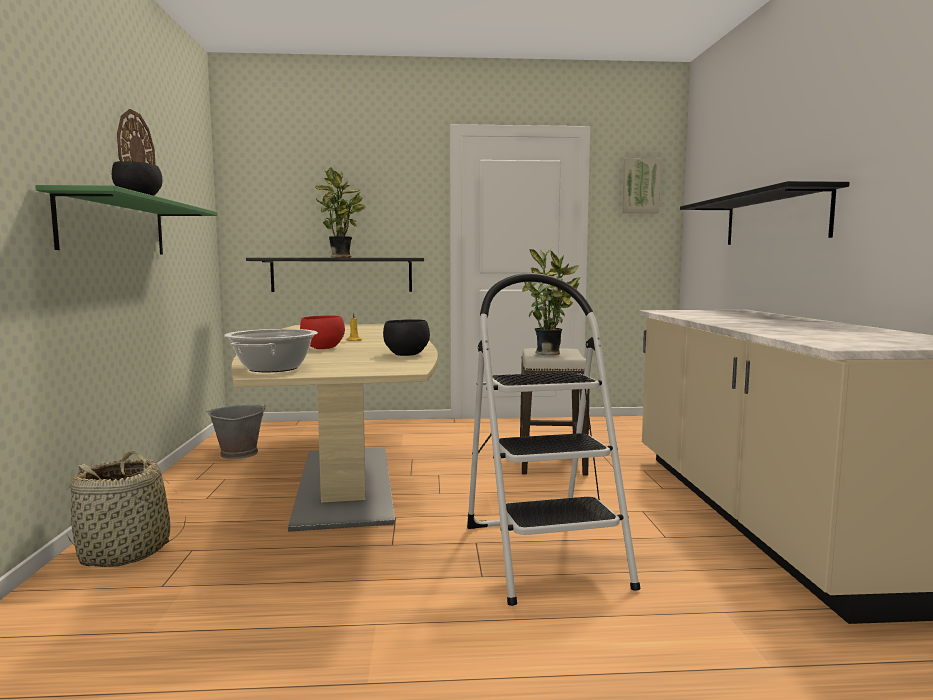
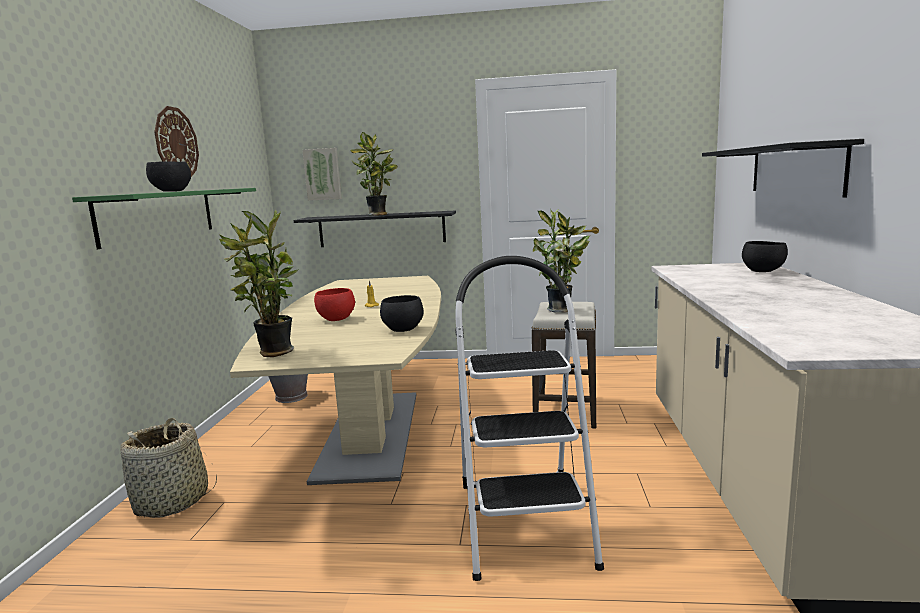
camera: 10 degrees right, 5 degrees up
cooking pot [224,329,318,372] -> potted plant [219,210,299,357]
picture [622,158,661,213] -> picture moved to [302,148,342,201]
none -> black bowl [742,241,787,272]

